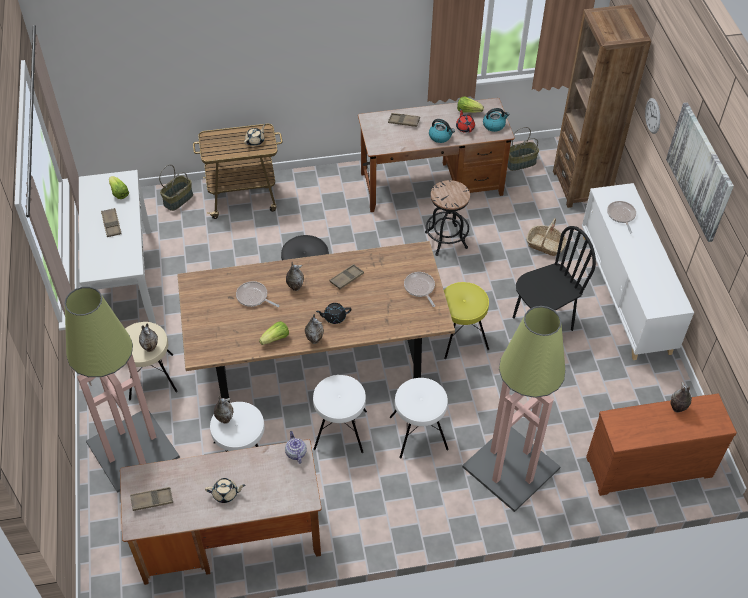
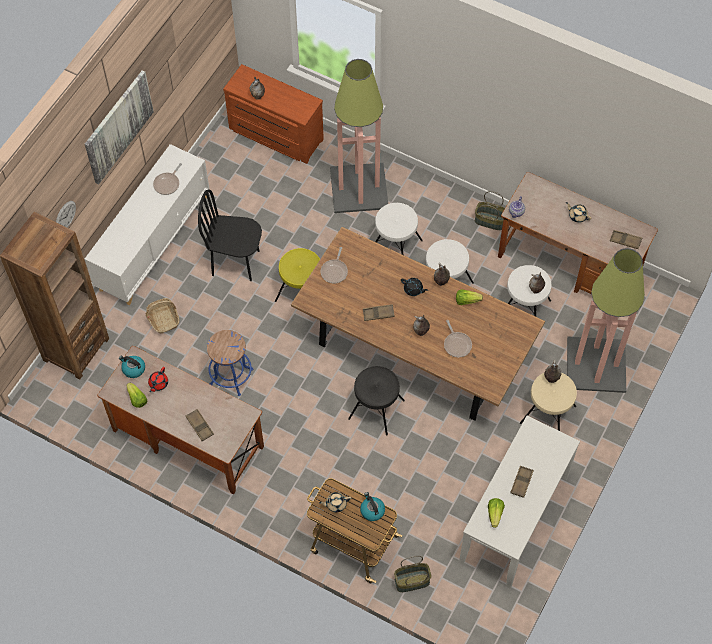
camera: 140 degrees left, 10 degrees up
black stool [425,180,470,256] -> blue stool [207,330,253,396]
kettle [429,119,455,143] -> kettle moved to [360,492,385,521]
basket [507,127,539,171] -> basket moved to [475,191,505,230]
frying pan [607,201,636,233] -> frying pan moved to [153,163,182,195]

